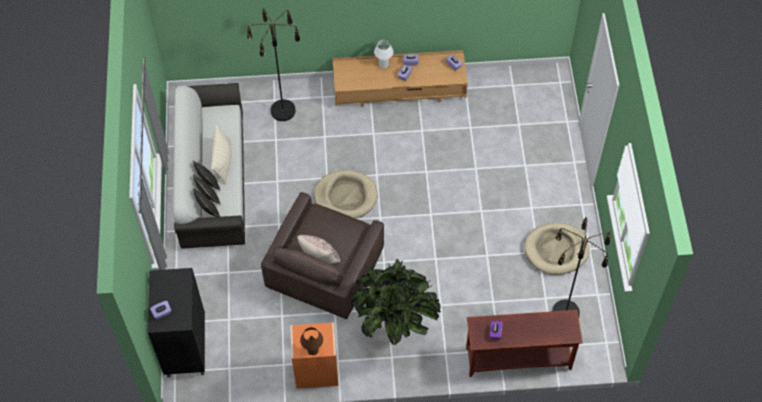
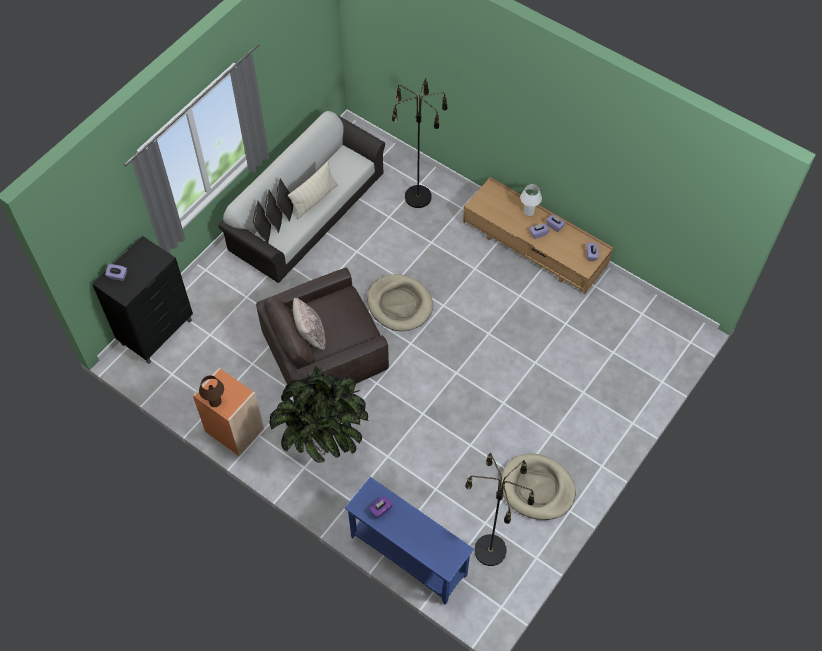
camera: 40 degrees right, 0 degrees up
brown console table [466,310,583,377] -> blue console table [345,477,474,605]

